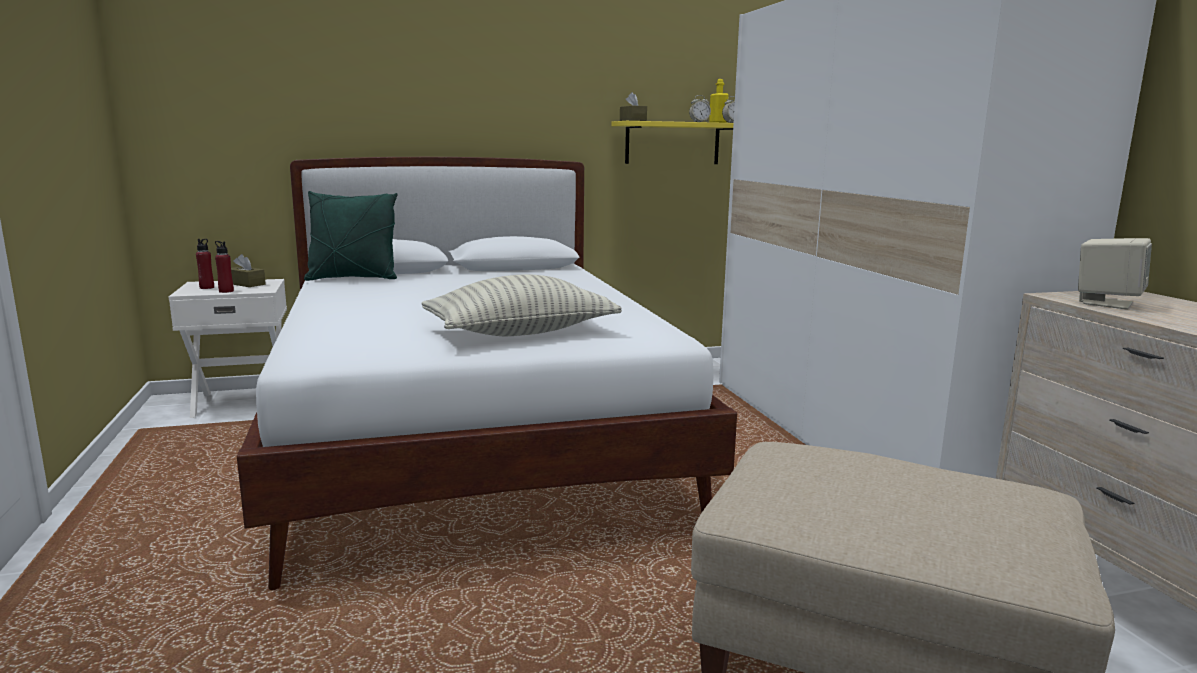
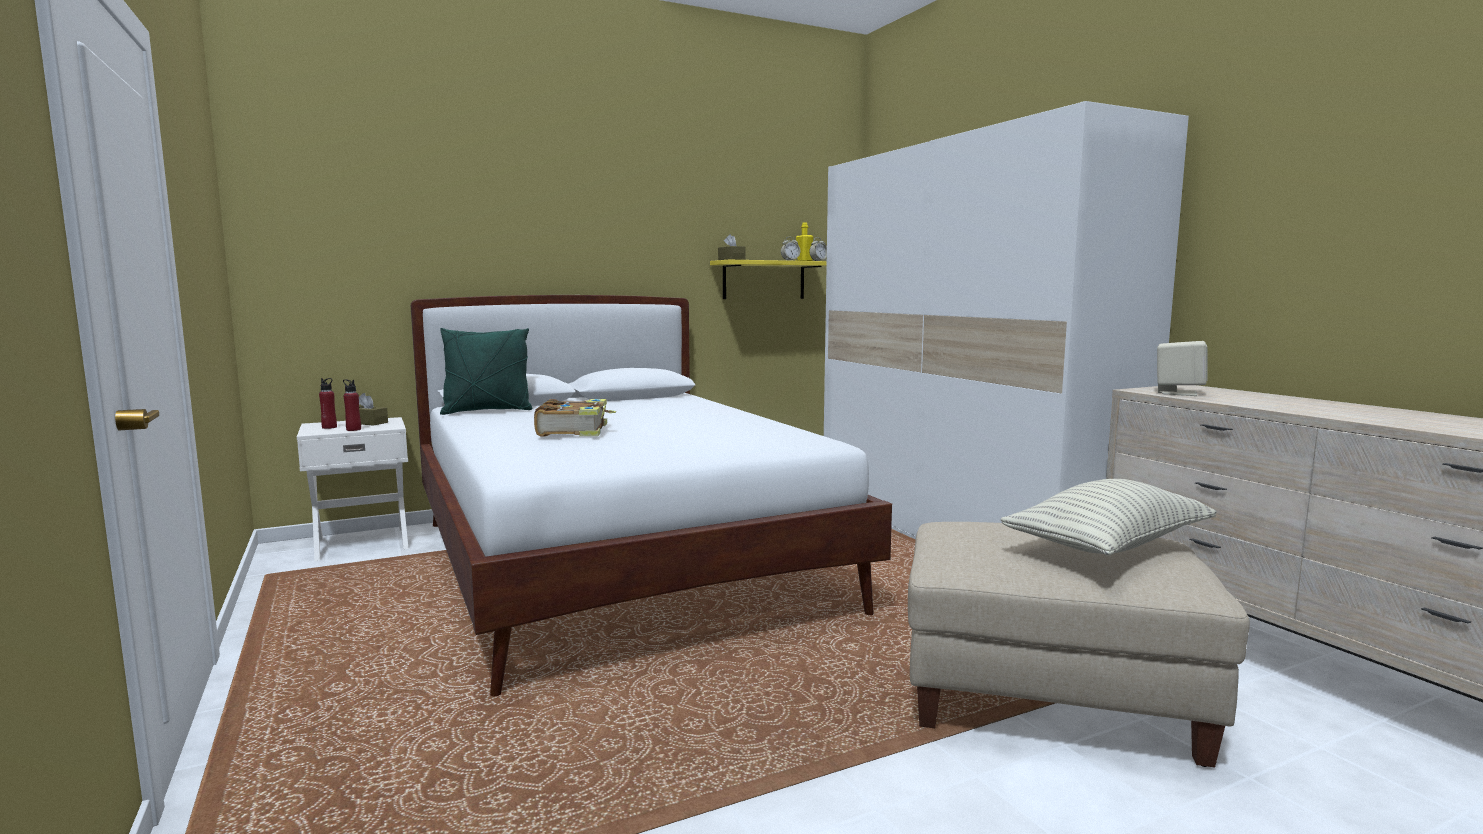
camera: 10 degrees left, 5 degrees down
pillow [421,274,622,336] -> pillow moved to [1000,479,1217,556]
none -> book [534,399,616,437]

